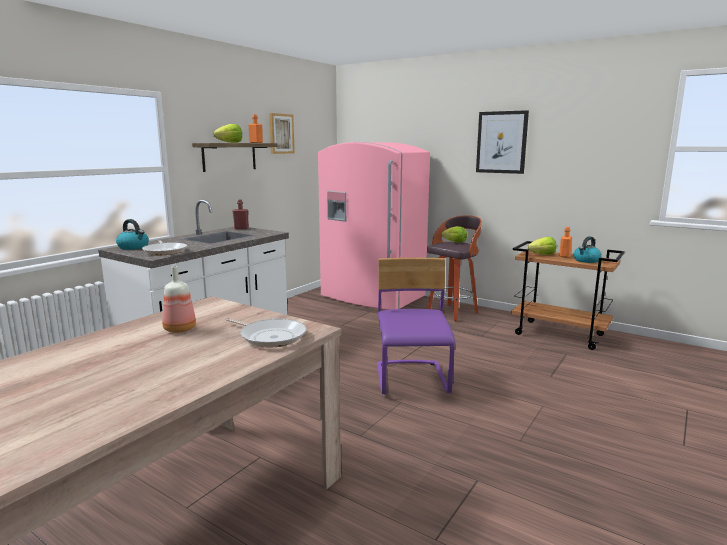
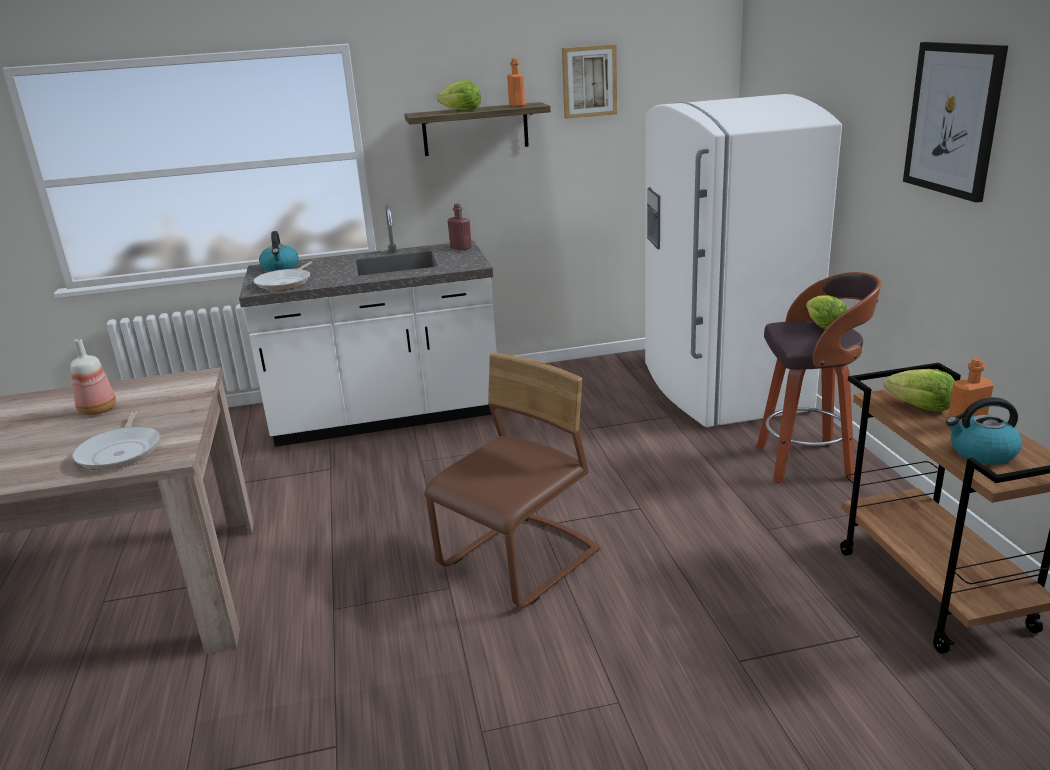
camera: 45 degrees right, 10 degrees up
pink fridge [318,142,430,310] -> white fridge [645,94,842,427]
purple chair [377,257,455,394] -> brown chair [424,352,601,608]

